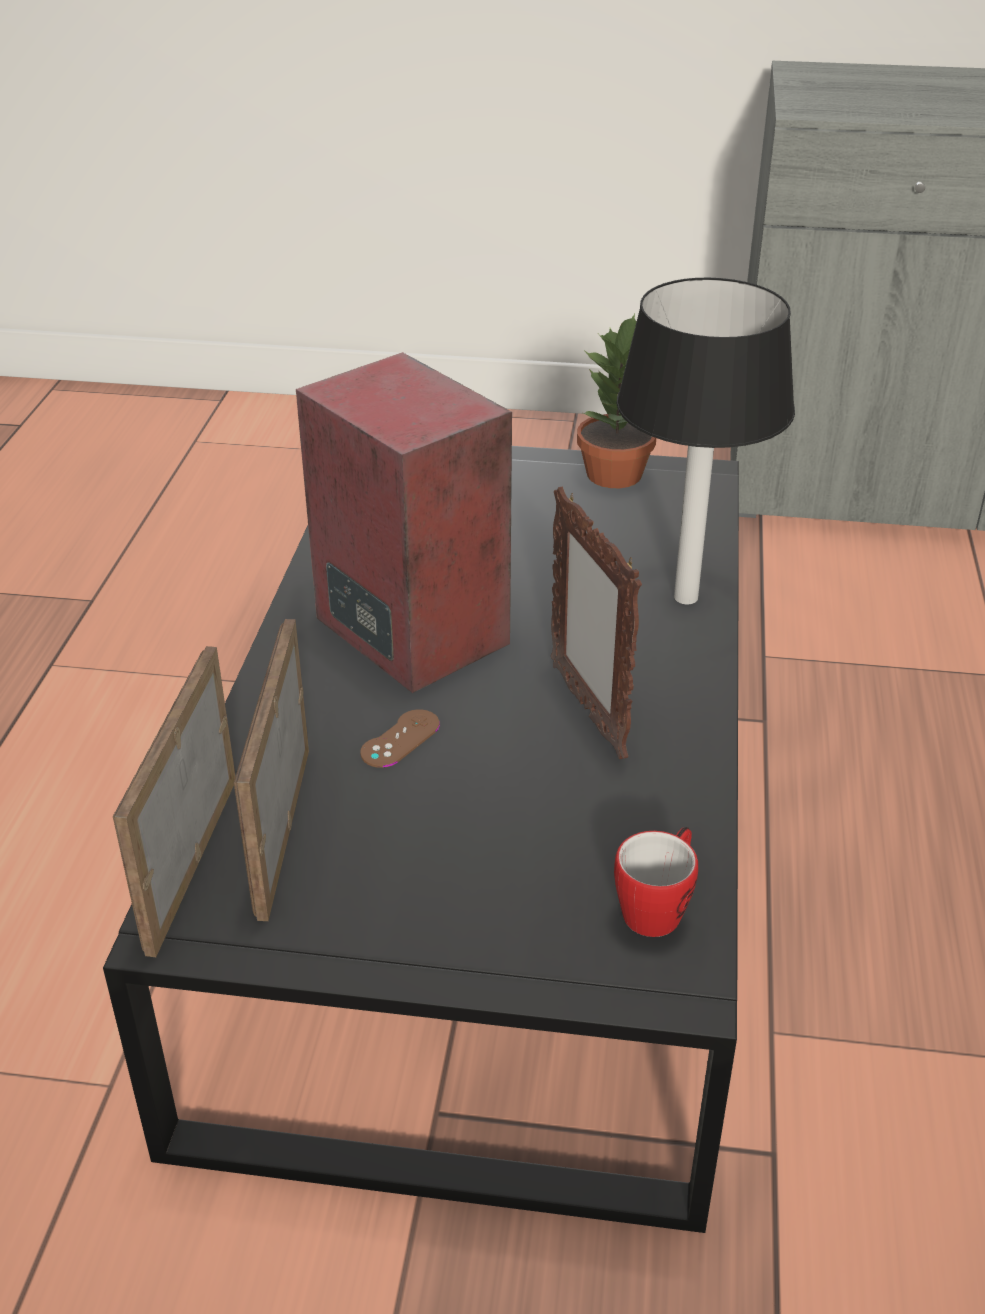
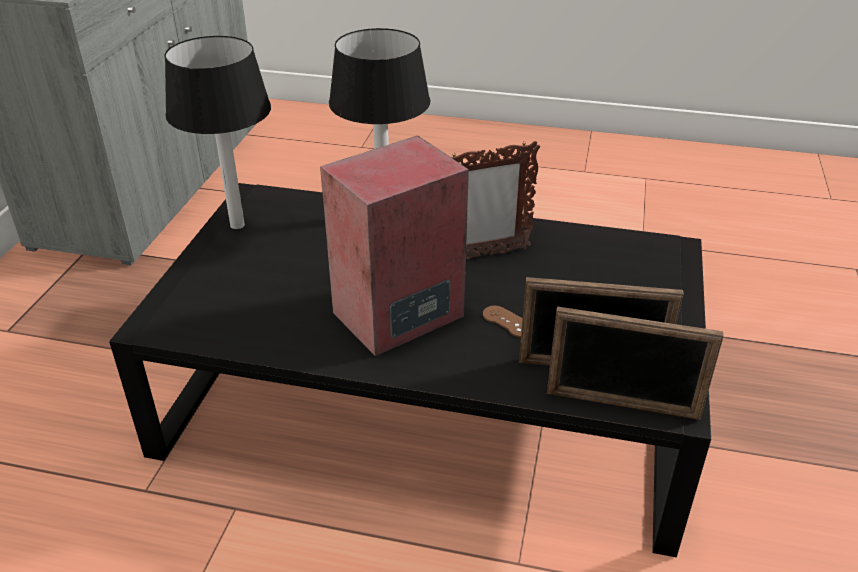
camera: 85 degrees left, 0 degrees up
potted plant [577,313,656,488] -> table lamp [164,36,271,229]
mug [614,827,698,937] -> none

